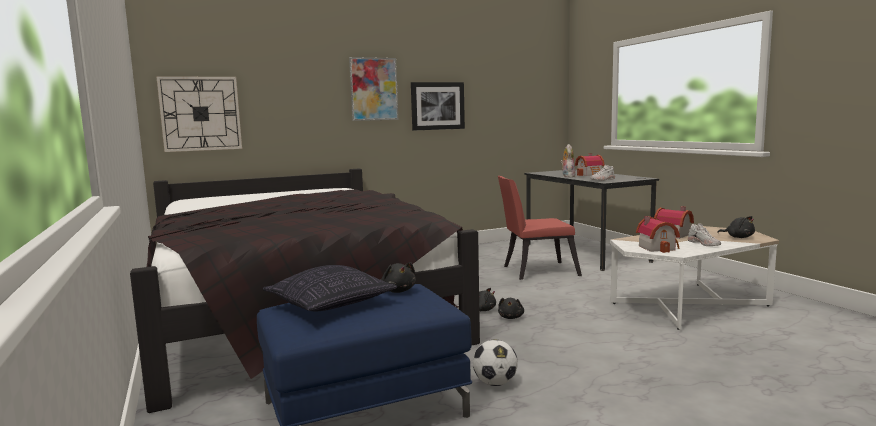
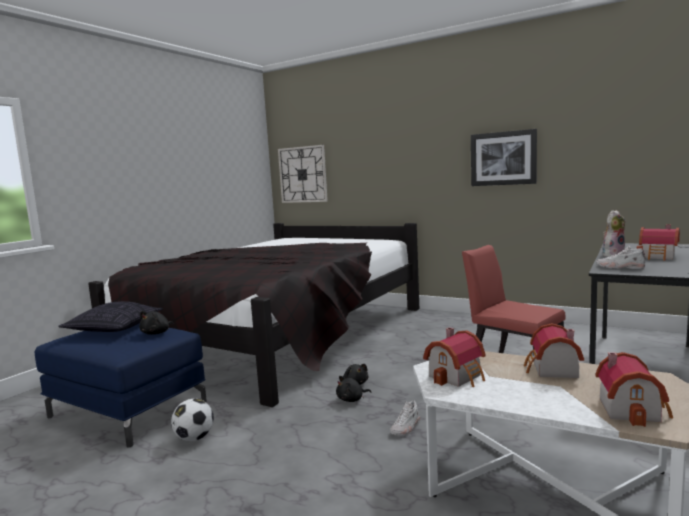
camera: 55 degrees right, 0 degrees up
picture [349,57,398,121] -> none
white shoe [688,223,721,246] -> white shoe moved to [390,400,420,436]
black plush toy [717,216,755,238] -> toy house [595,352,673,427]

